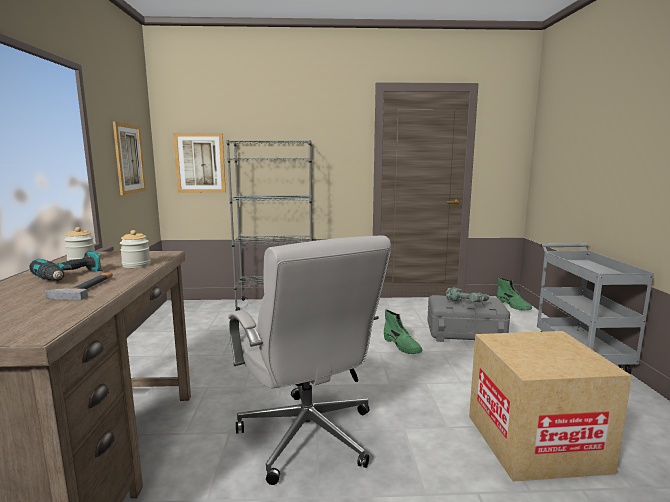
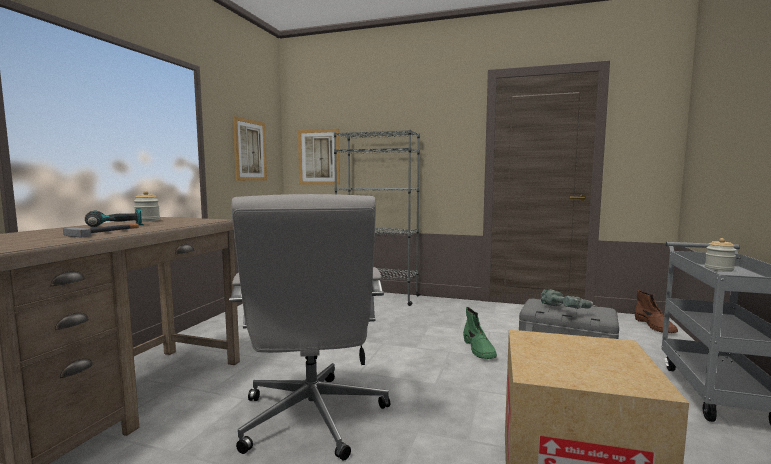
camera: 20 degrees right, 5 degrees down
jar [120,230,151,268] -> jar moved to [705,238,736,272]
green boot [496,277,532,310] -> brown boot [635,290,678,333]

